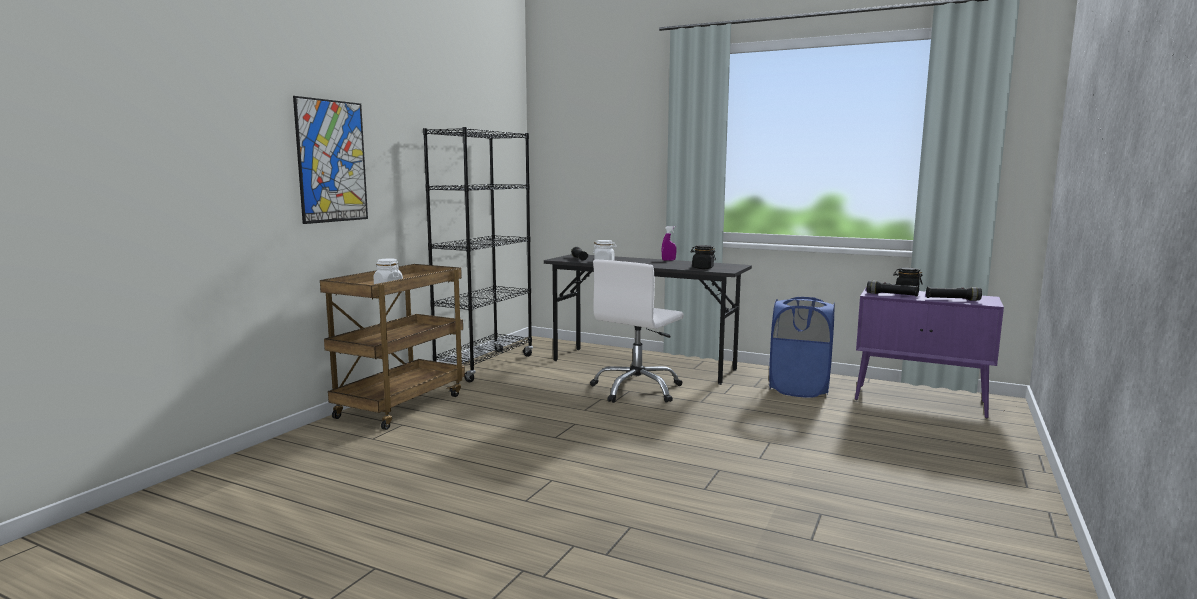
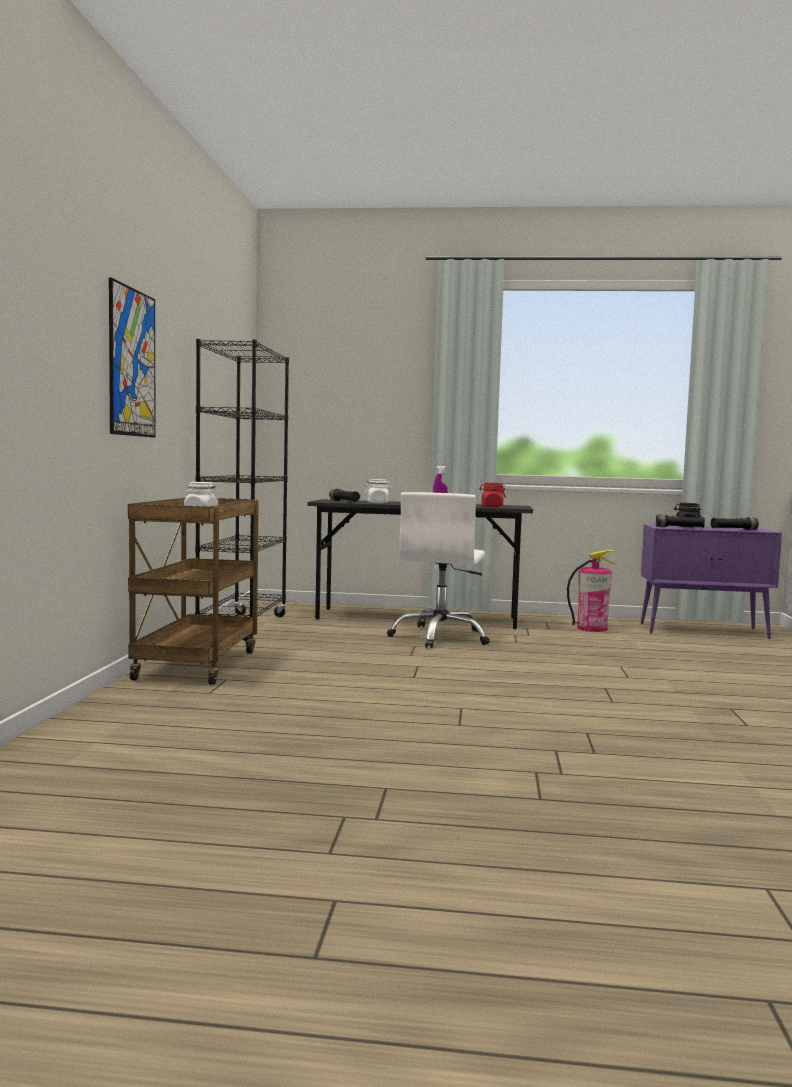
camera: 20 degrees left, 5 degrees down
black jar [690,245,716,269] -> red jar [479,483,506,507]
blue laundry basket [769,297,835,398] -> fire extinguisher [567,550,616,632]

